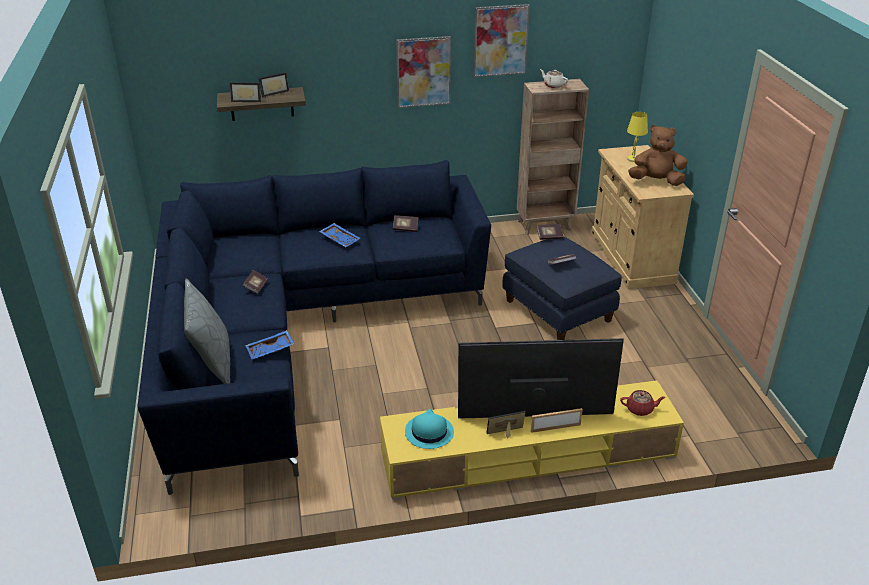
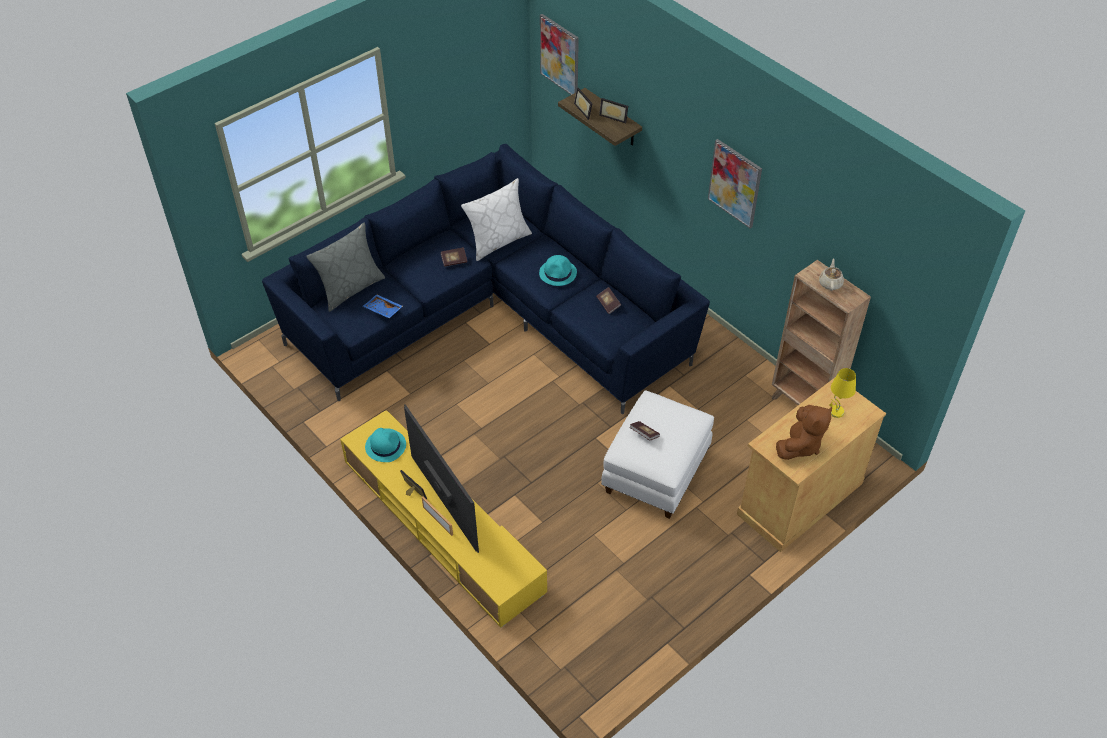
camera: 60 degrees right, 15 degrees up
blue tray [319,223,360,247] -> turquoise hat [539,255,577,286]
picture [473,4,530,77] -> picture moved to [540,14,579,95]
blue ottoman [502,236,622,340] -> white ottoman [601,391,714,519]
book [536,224,563,240] -> none
red teapot [620,390,666,416] -> none
brown plush toy [628,125,687,186] -> brown plush toy turned 60 degrees clockwise [776,405,832,460]
none -> white pillow [461,178,532,261]

